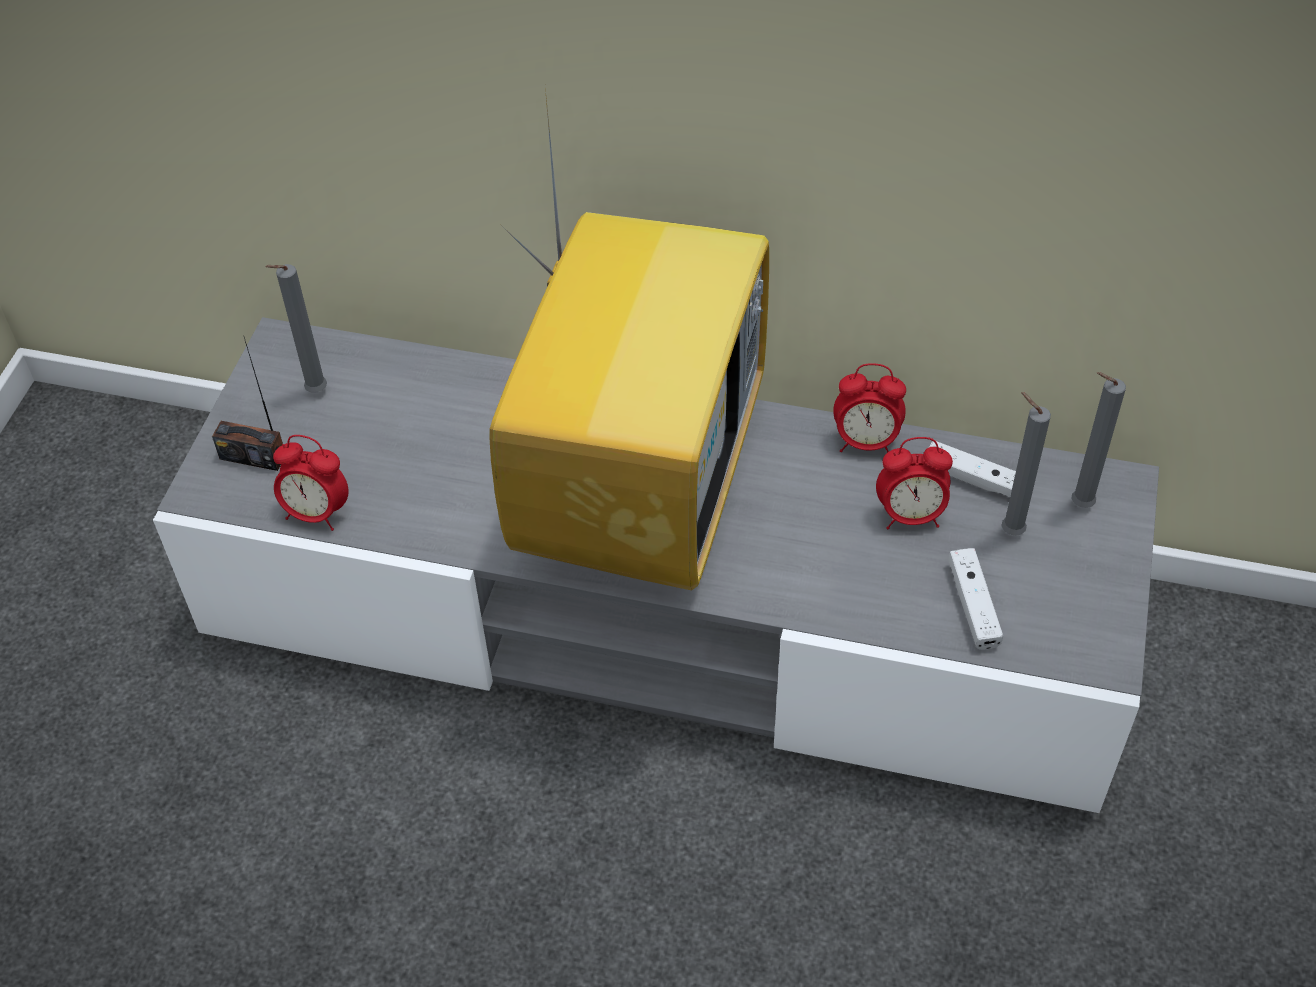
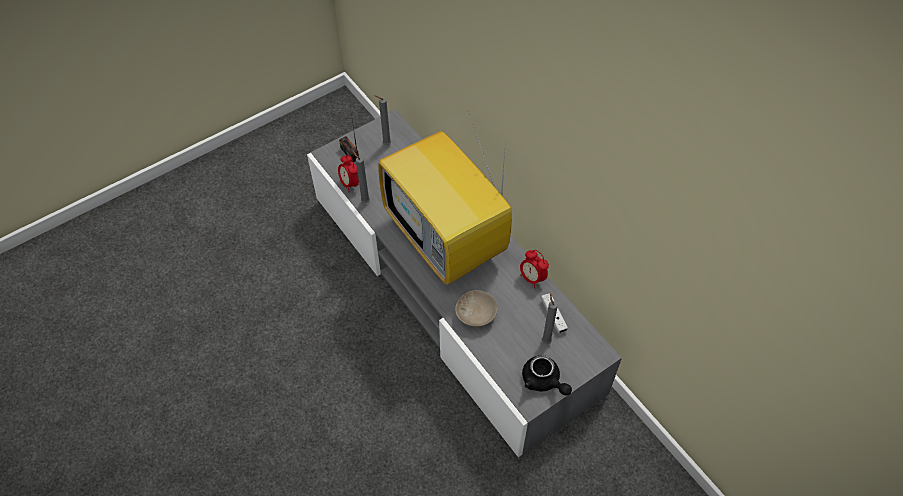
camera: 40 degrees right, 5 degrees up
television [489,88,769,590] -> television turned 90 degrees clockwise [378,111,512,285]
alarm clock [876,437,953,529] -> none
white game controller [948,548,1003,650] -> none
grey candle [1071,372,1126,508] -> grey candle moved to [352,151,370,203]
none -> beige bowl [455,290,498,327]
none -> black teapot [522,355,572,395]

